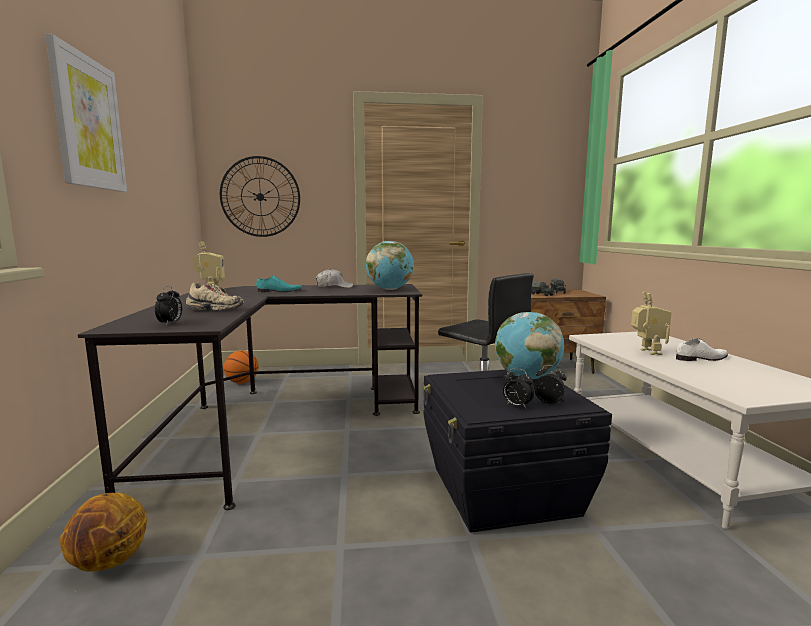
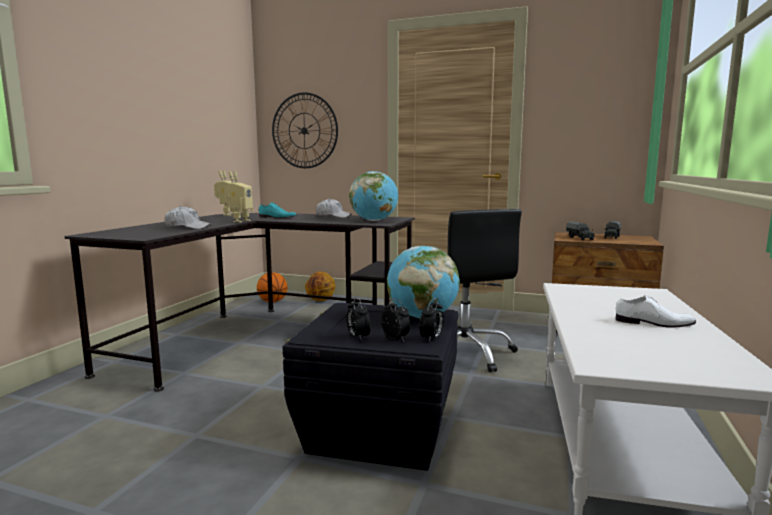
camera: 25 degrees right, 0 degrees up
picture [45,34,127,192] -> none
basketball [60,492,147,572] -> basketball moved to [305,271,336,301]
alarm clock [155,286,182,326] -> alarm clock moved to [419,298,444,341]
beige shoe [186,282,244,311] -> white cap [164,206,212,229]
toy robot [631,292,672,355] -> toy robot moved to [224,171,253,222]

